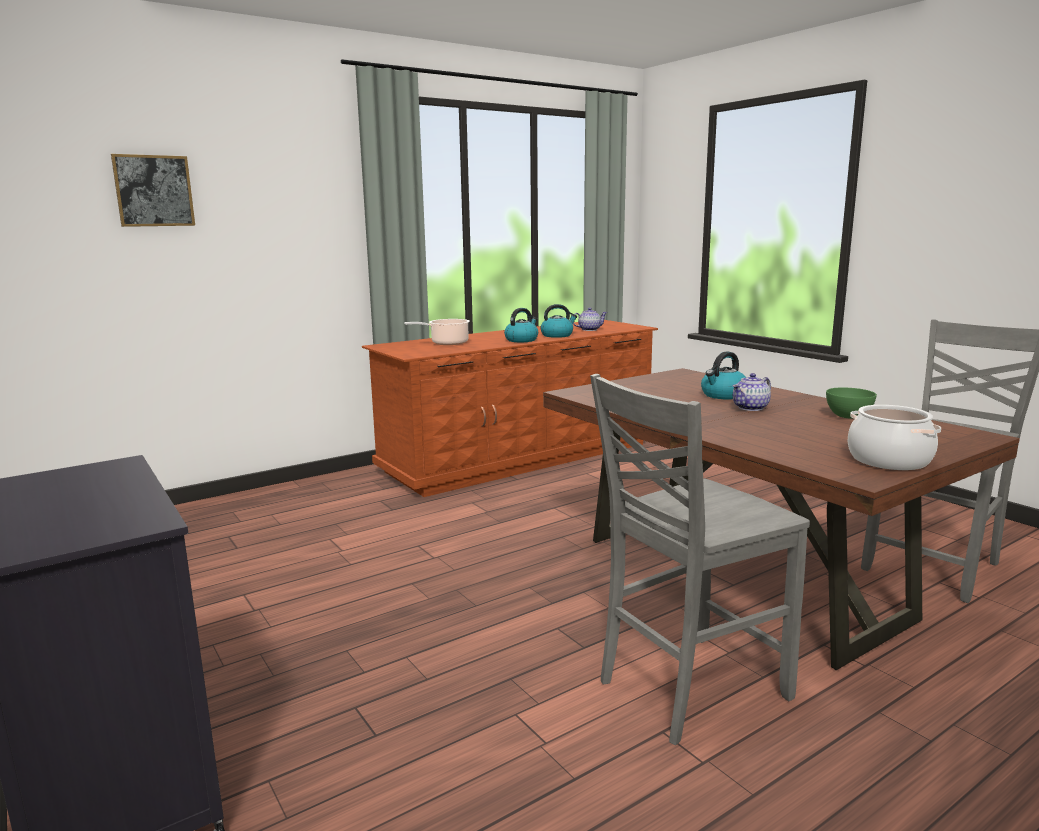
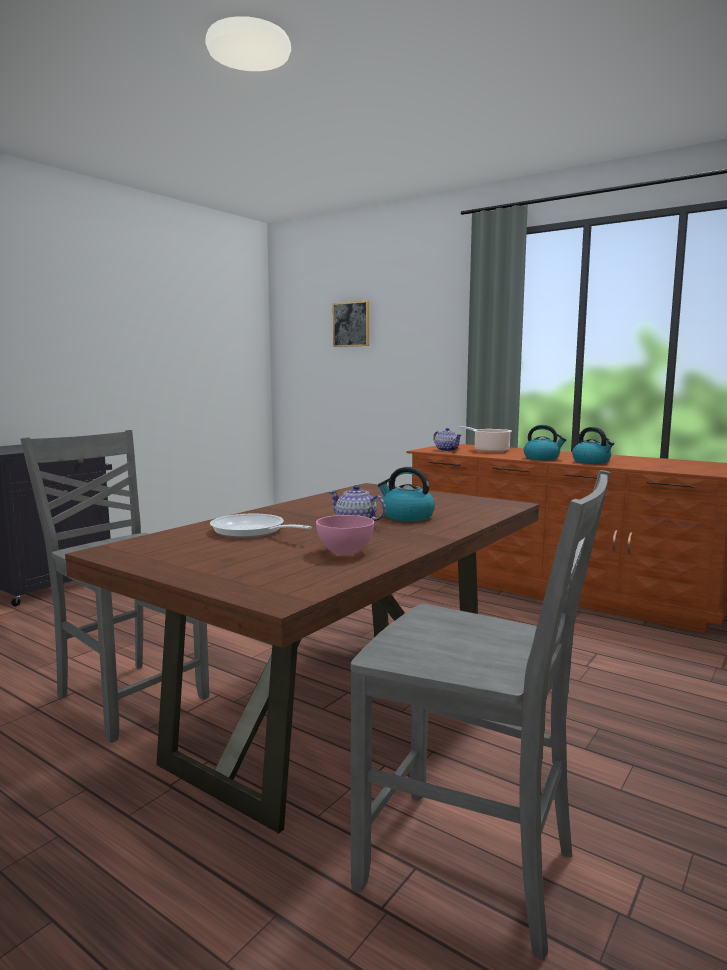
camera: 70 degrees right, 5 degrees down
teapot [573,308,607,331] -> teapot moved to [433,428,462,452]
green bowl [826,387,877,419] -> pink bowl [316,515,374,554]
cooking pot [847,405,941,470] -> none
none -> frying pan [210,514,312,538]

